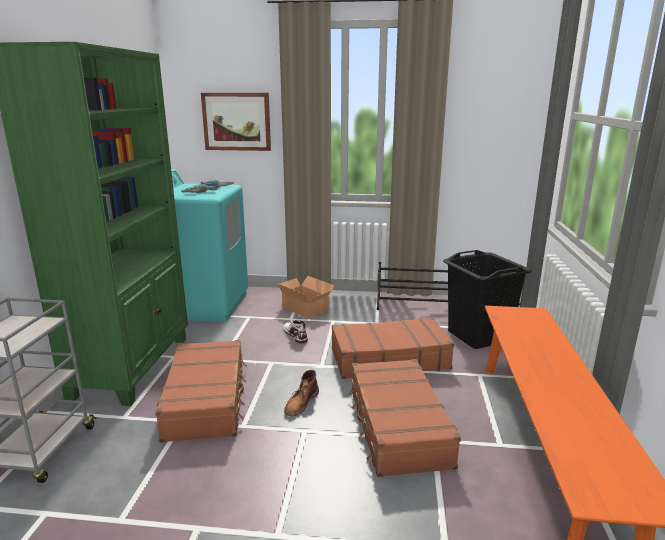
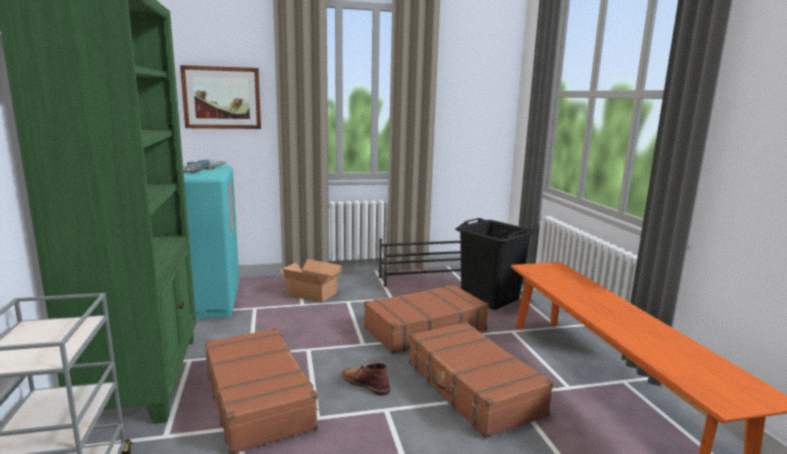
camera: 20 degrees left, 5 degrees down
white boot [283,320,308,344] -> none
brown boot [284,370,319,417] -> brown boot turned 120 degrees clockwise [342,363,390,396]

